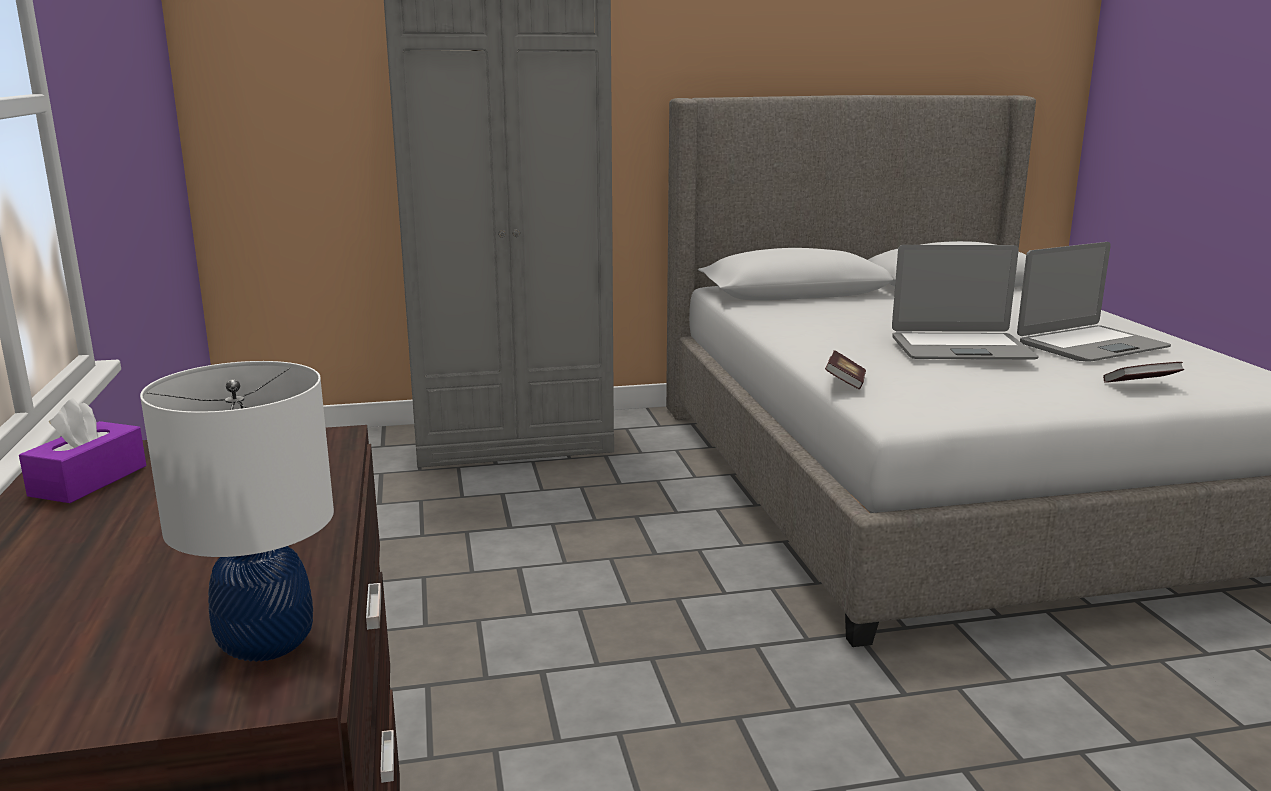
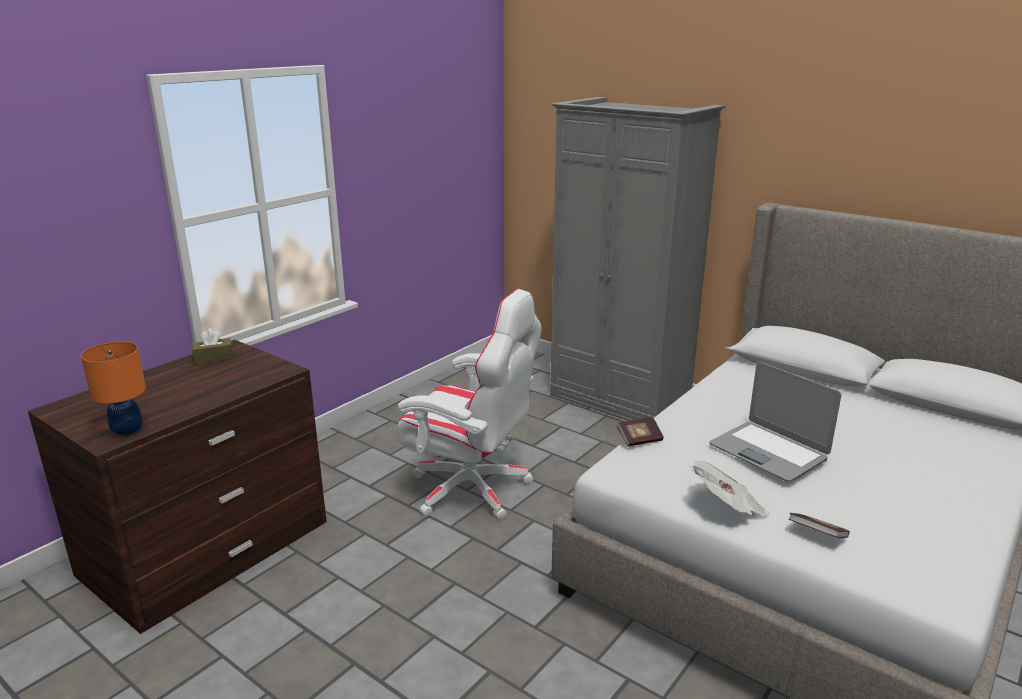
camera: 50 degrees right, 5 degrees up
purple tissue box [19,398,146,503] -> brown tissue box [192,329,234,364]
white table lamp [140,361,334,662] -> orange table lamp [81,342,146,436]
laptop [1017,242,1171,362] -> none
none -> white office chair [397,289,541,520]
none -> newspaper [689,461,770,515]

